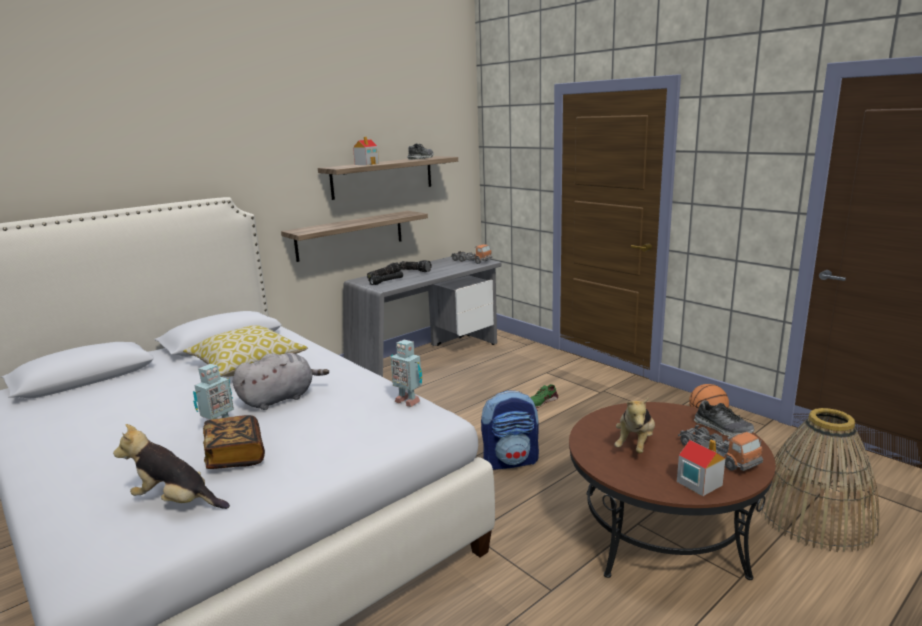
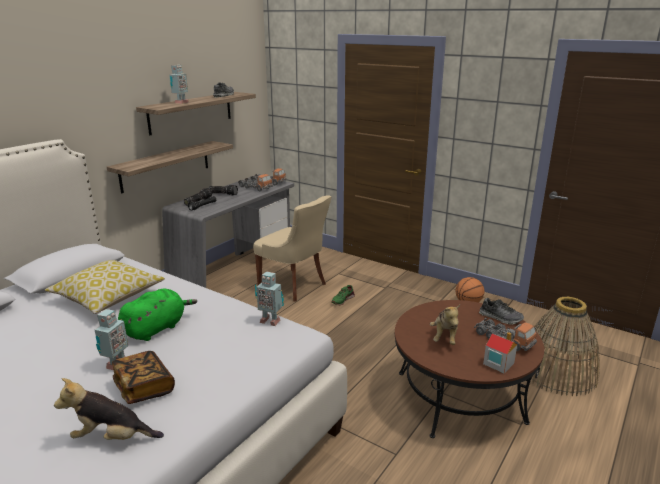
camera: 15 degrees left, 5 degrees up
grey plush toy [233,353,329,410] -> green plush toy [118,288,197,341]
toy house [353,136,379,165] -> toy robot [169,65,189,104]
backpack [481,390,539,470] -> none
none -> toy truck [238,174,273,191]
none -> beige chair [253,195,331,302]

